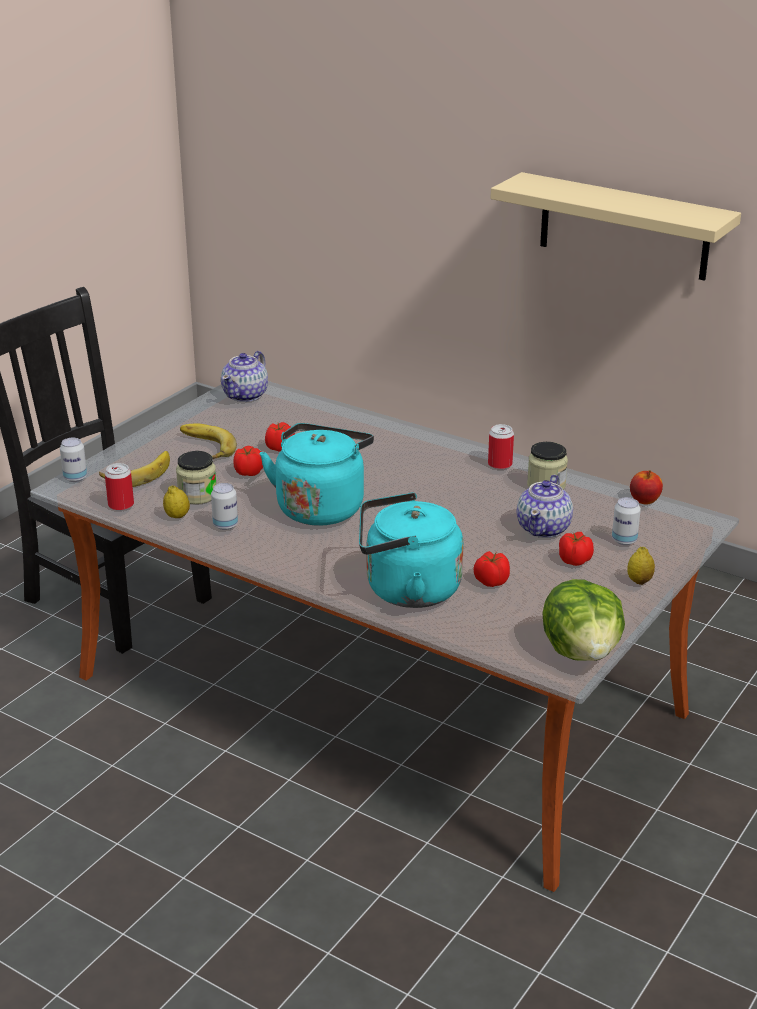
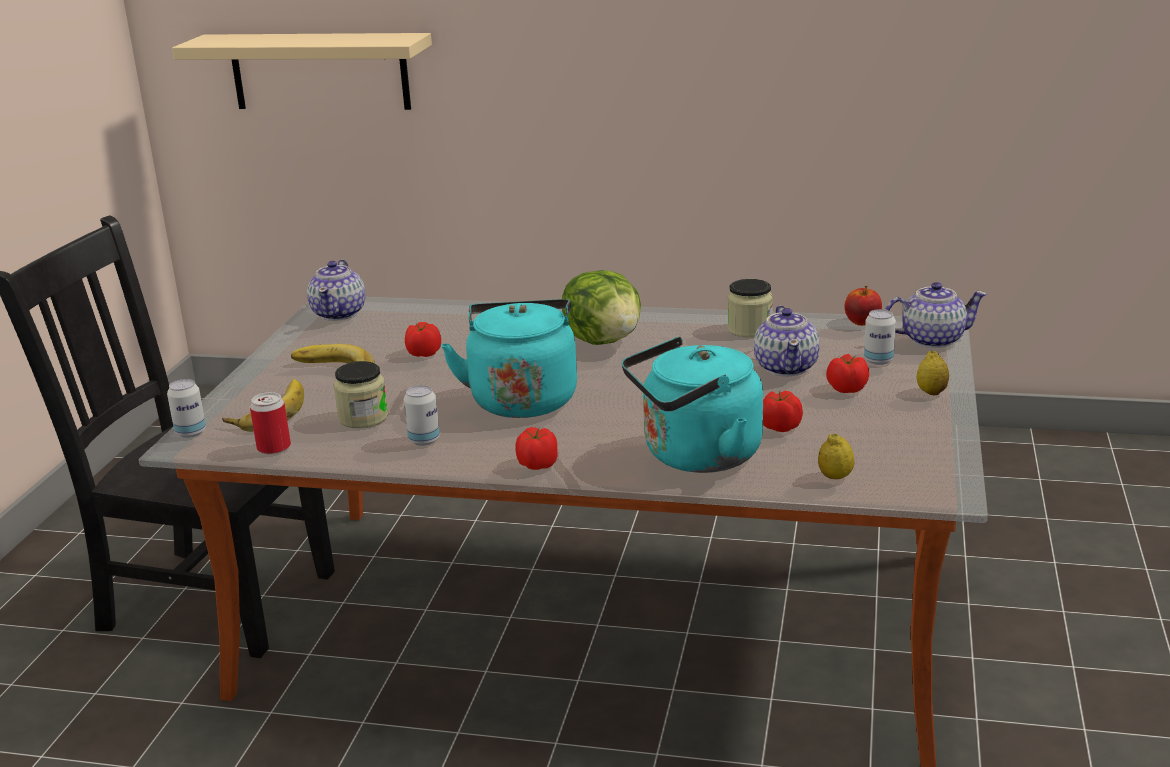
camera: 20 degrees left, 5 degrees down
lemon [163,485,190,518] -> lemon moved to [818,434,854,479]
tomato [233,446,263,476] -> tomato moved to [515,427,558,470]
can [488,424,514,469] -> none
beige shelf [491,172,741,281] -> beige shelf moved to [172,33,432,110]
lettuce [542,579,625,661] -> lettuce moved to [562,270,641,345]
none -> teapot [885,282,987,348]

